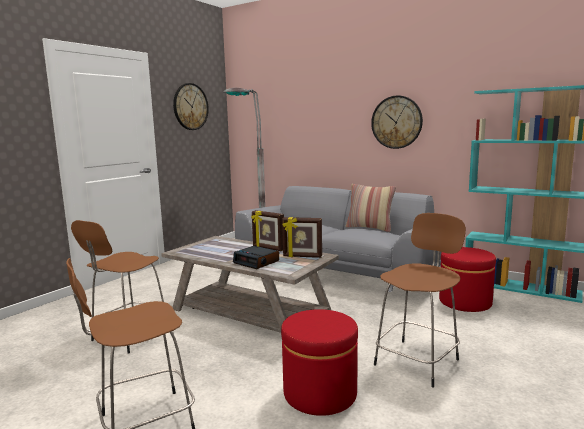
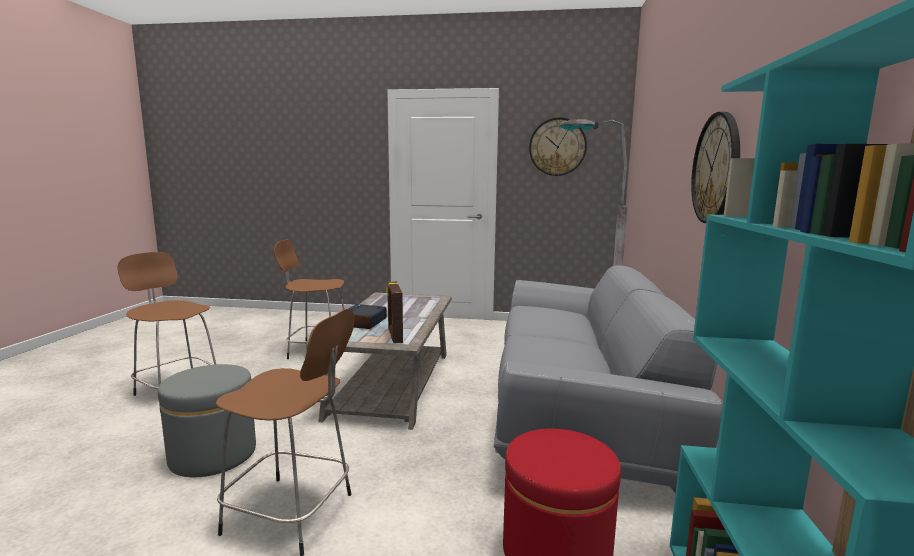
camera: 65 degrees right, 0 degrees up
picture frame [251,210,284,251] -> none
red ottoman [281,309,358,416] -> grey ottoman [158,364,256,477]
pillow [346,184,396,232] -> none

